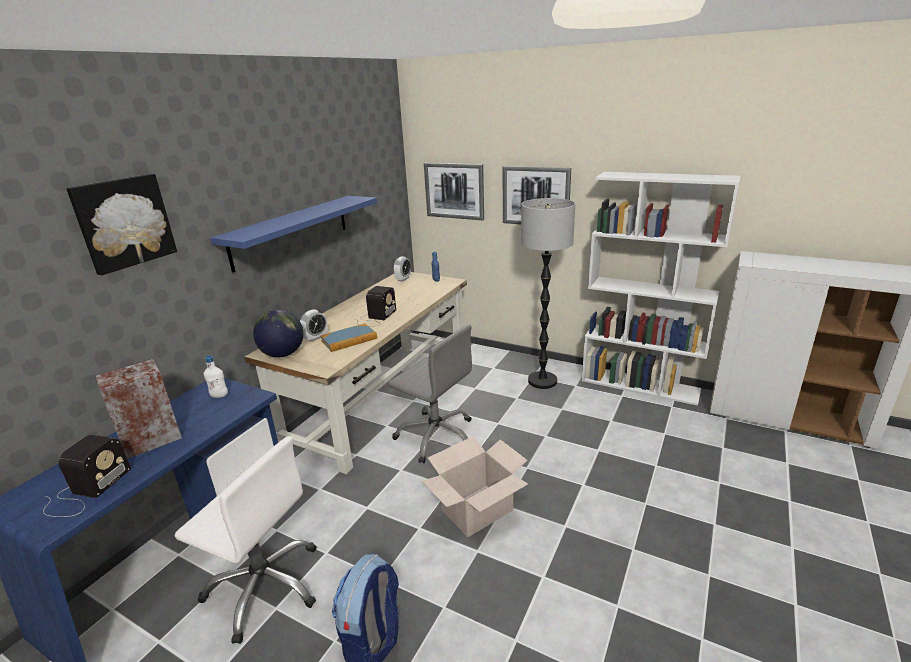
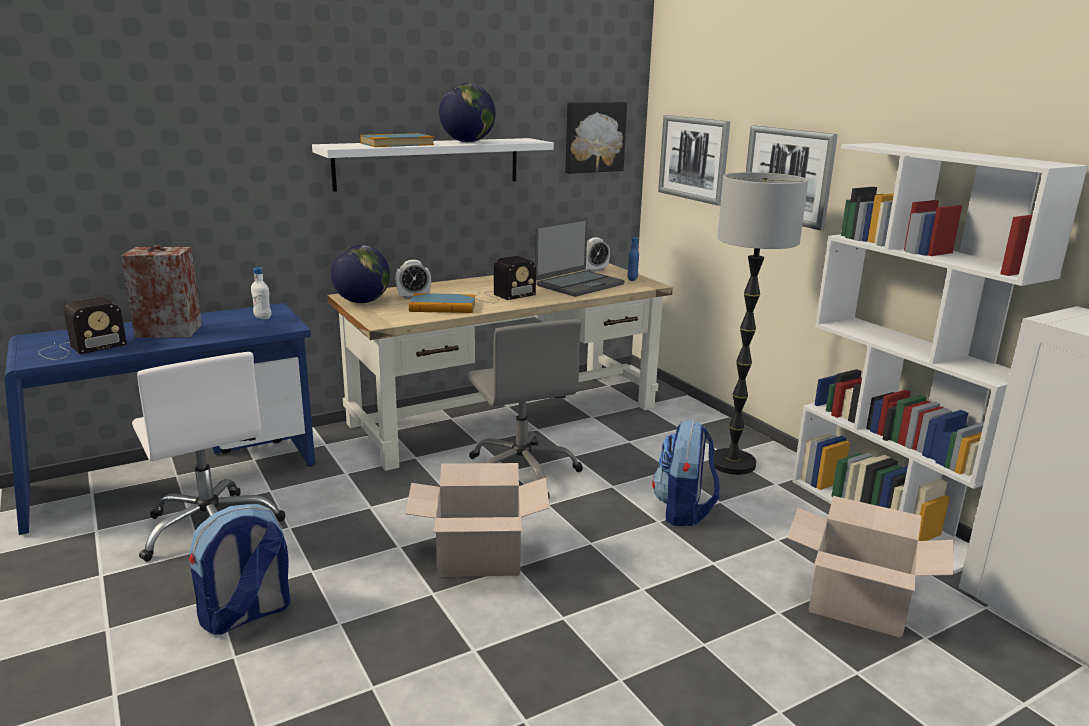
camera: 30 degrees right, 5 degrees down
picture [66,174,177,275] -> picture moved to [565,102,627,174]
blue shelf [210,196,377,273] -> white shelf [312,138,554,192]
none -> book [360,133,434,147]
none -> globe [439,83,496,142]
none -> laptop [535,218,624,297]
none -> backpack [652,420,719,526]
none -> cardboard box [787,496,953,638]

